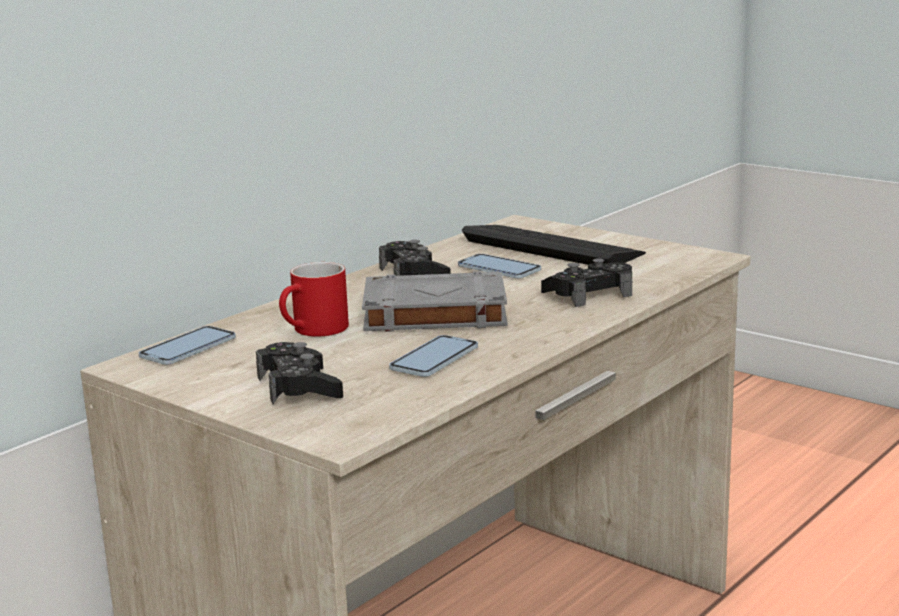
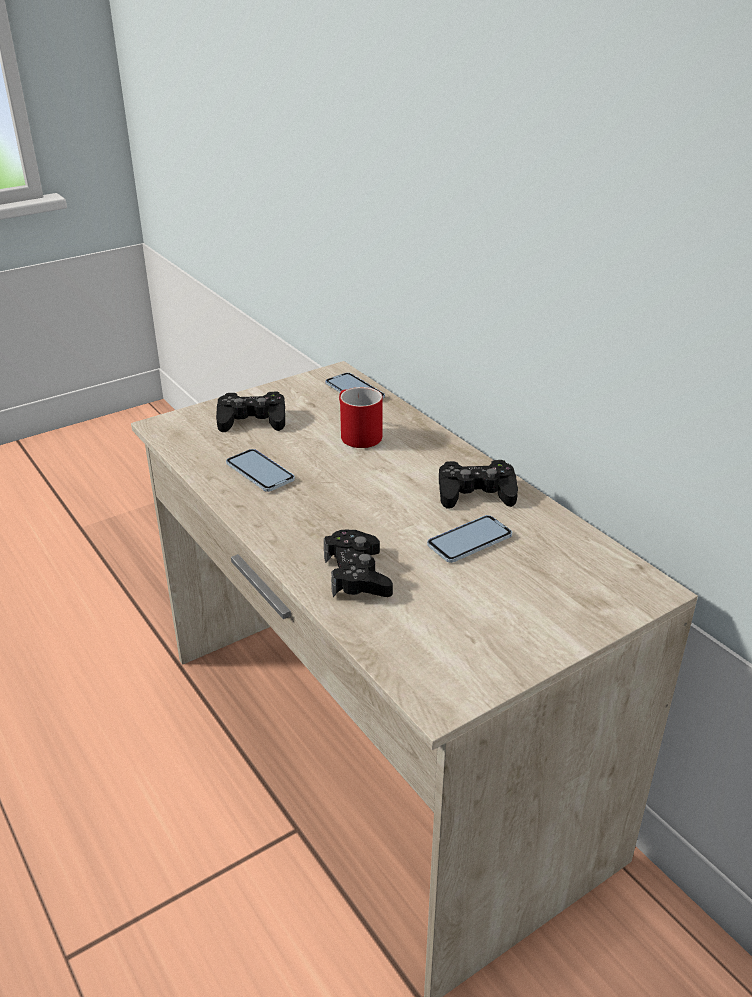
camera: 105 degrees right, 15 degrees up
grey book [362,271,508,332] -> none
keyboard [462,225,646,265] -> none

